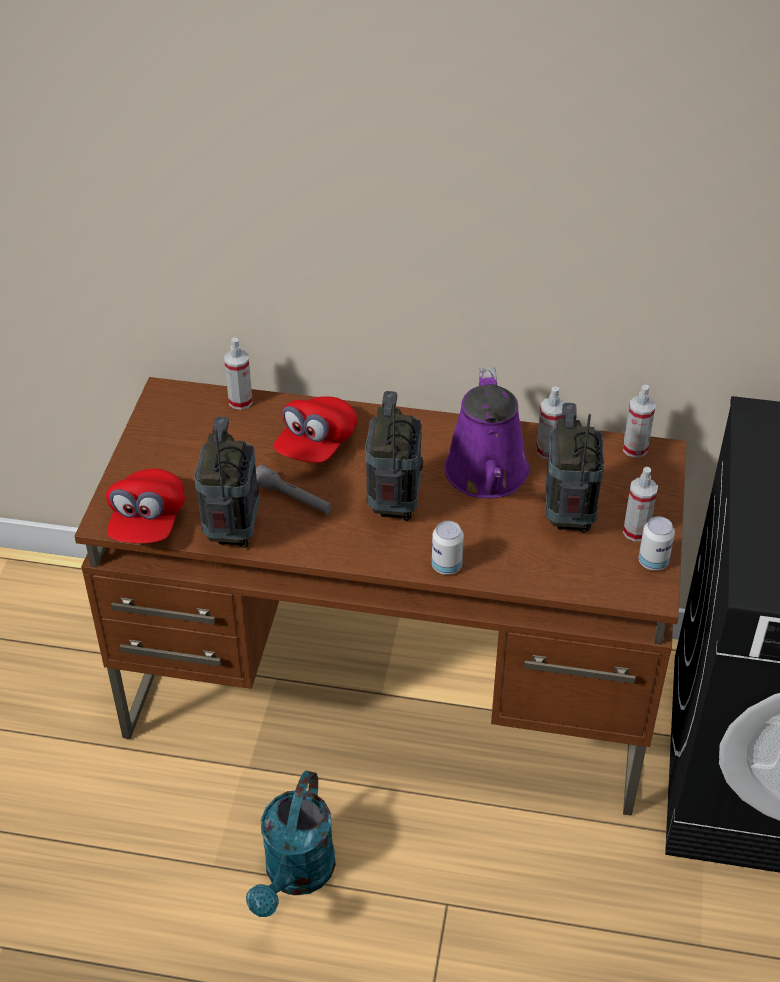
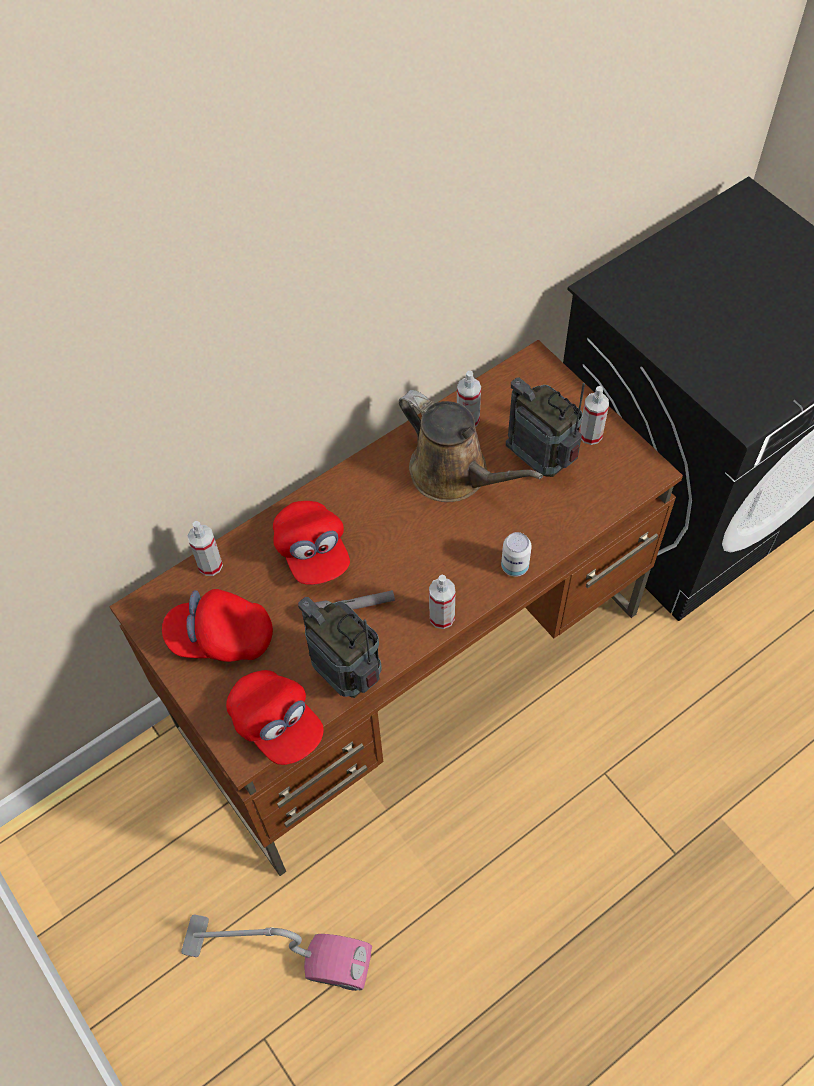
camera: 45 degrees left, 15 degrees up
turquoise watering can [246,770,336,917] -> none
radio [365,391,423,521] -> none
purple watering can [444,367,530,499] -> brown watering can [399,390,543,502]
spray bottle [623,385,655,458] -> spray bottle moved to [429,575,455,629]
can [638,517,675,571] -> none
none -> red cap [162,589,273,662]
none -> vacuum cleaner [181,914,372,991]

